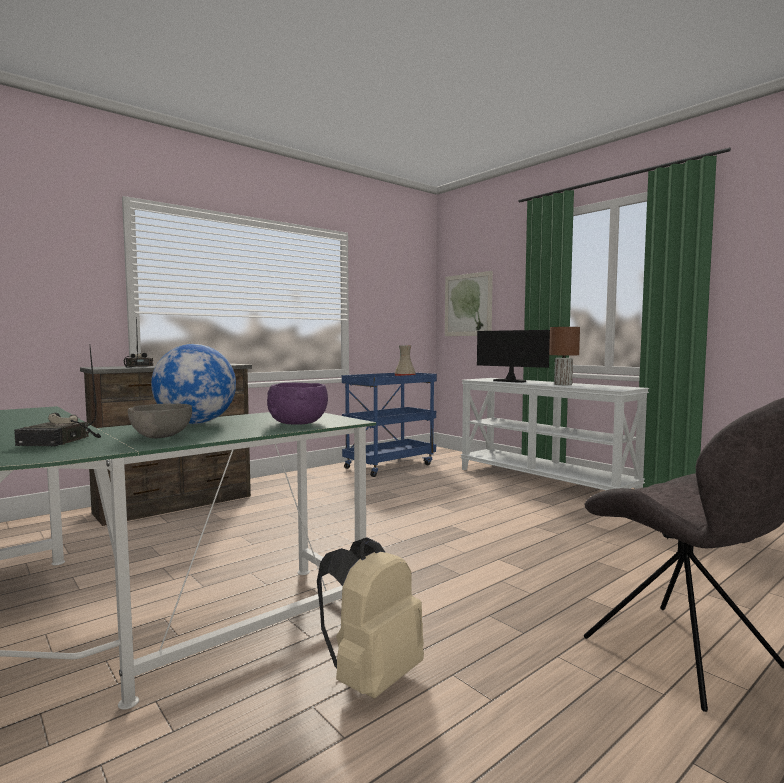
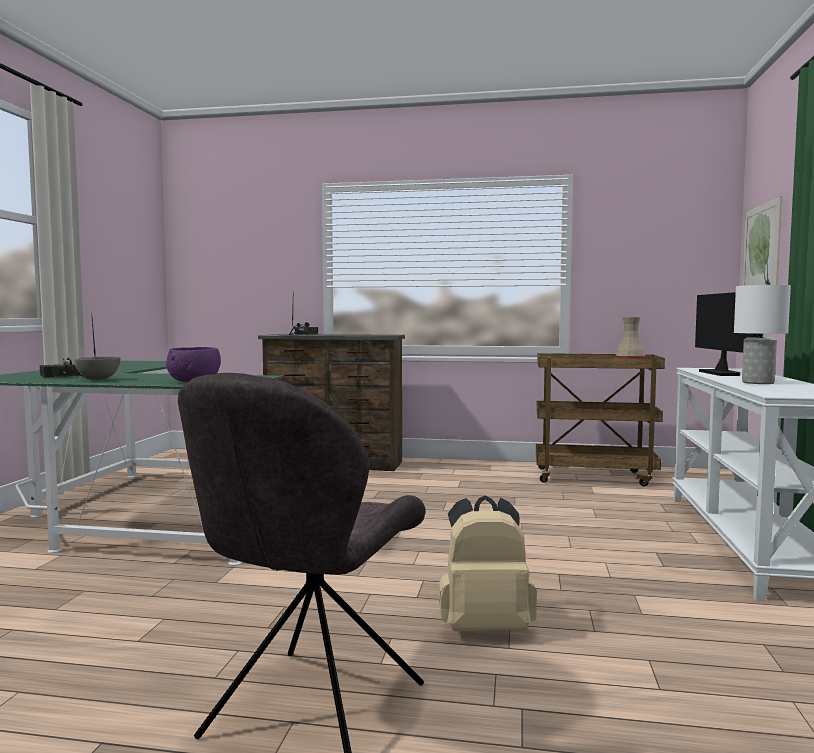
camera: 50 degrees right, 0 degrees up
globe [151,344,236,424] -> none
beige backpack [317,537,424,699] -> beige backpack moved to [438,496,537,631]
blue cart [342,372,437,477] -> brown cart [536,353,665,486]
brown table lamp [549,327,580,385] -> white table lamp [734,285,791,384]

